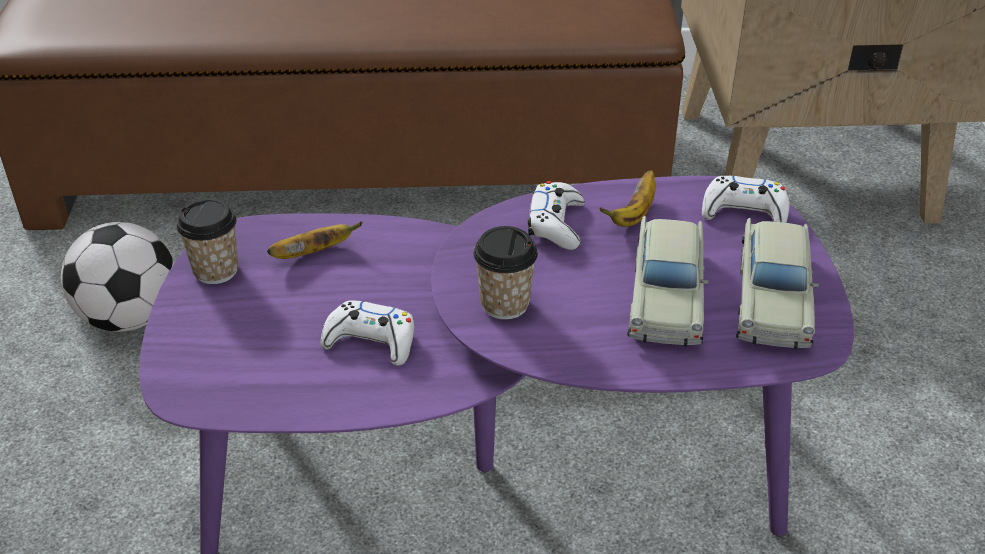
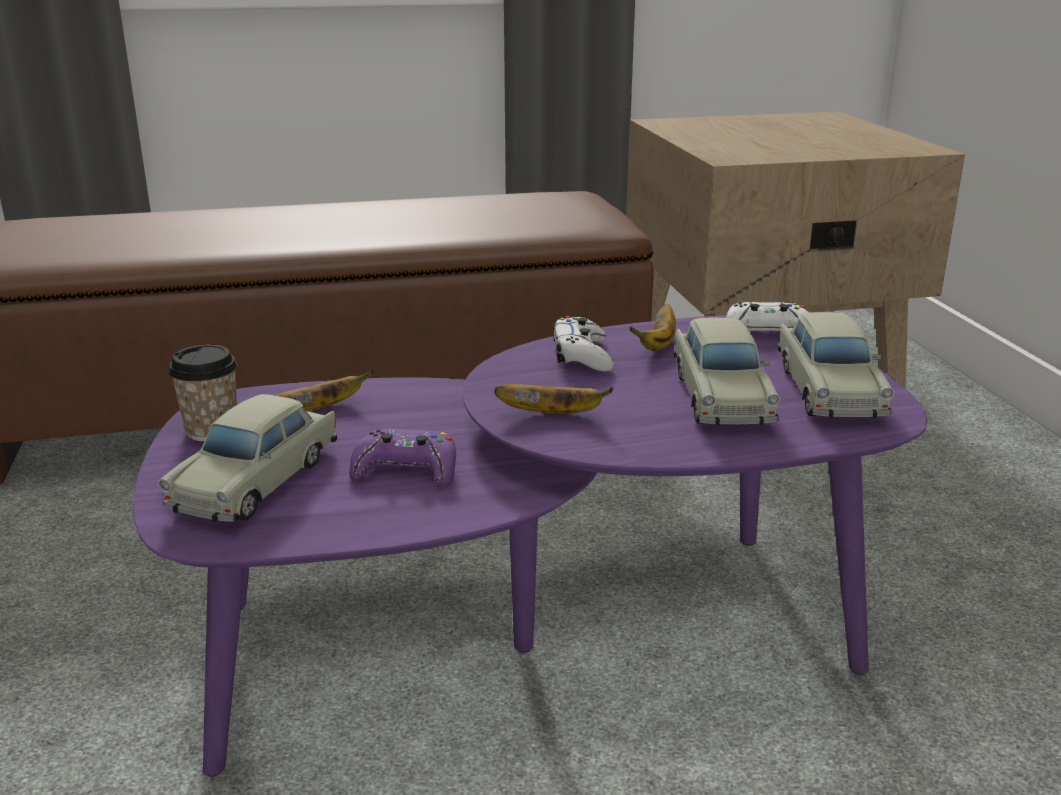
camera: 10 degrees left, 15 degrees down
football [61,222,174,332] -> none
white game controller [321,300,414,366] -> purple game controller [349,429,456,487]
cup [473,226,538,320] -> banana [494,384,614,414]
none -> beige toy car [158,394,337,522]

